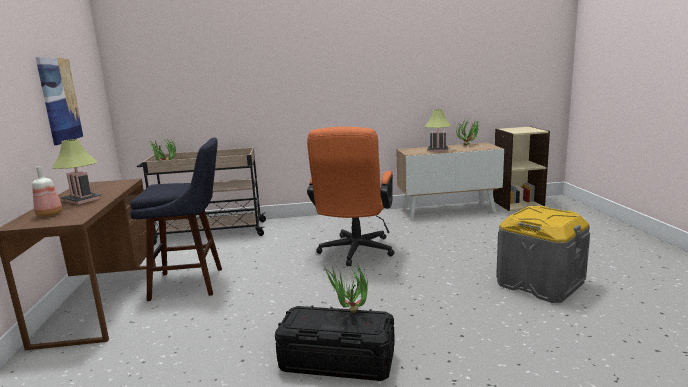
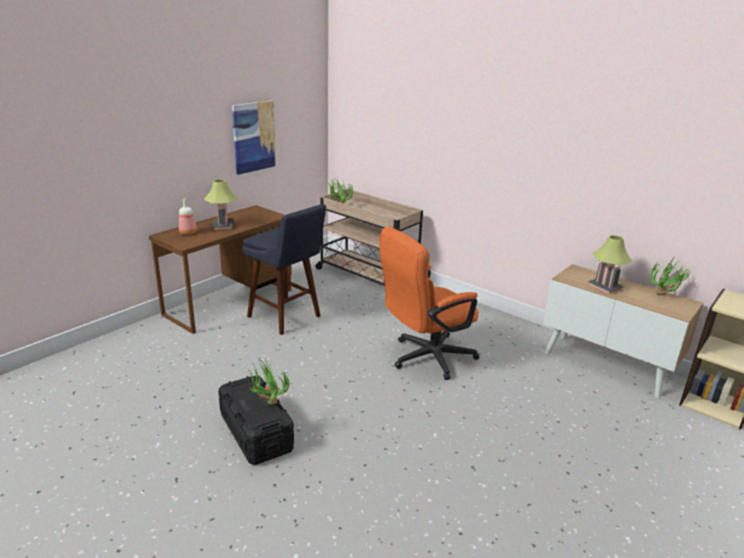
camera: 45 degrees right, 10 degrees up
grey storage box [496,206,590,303] -> none

